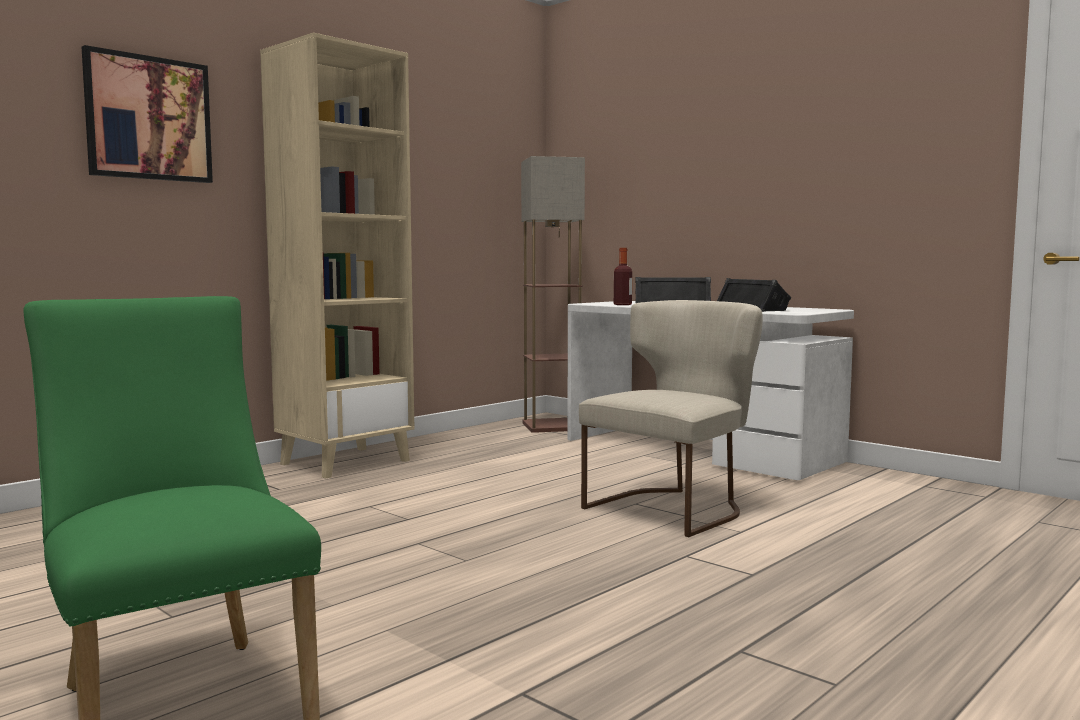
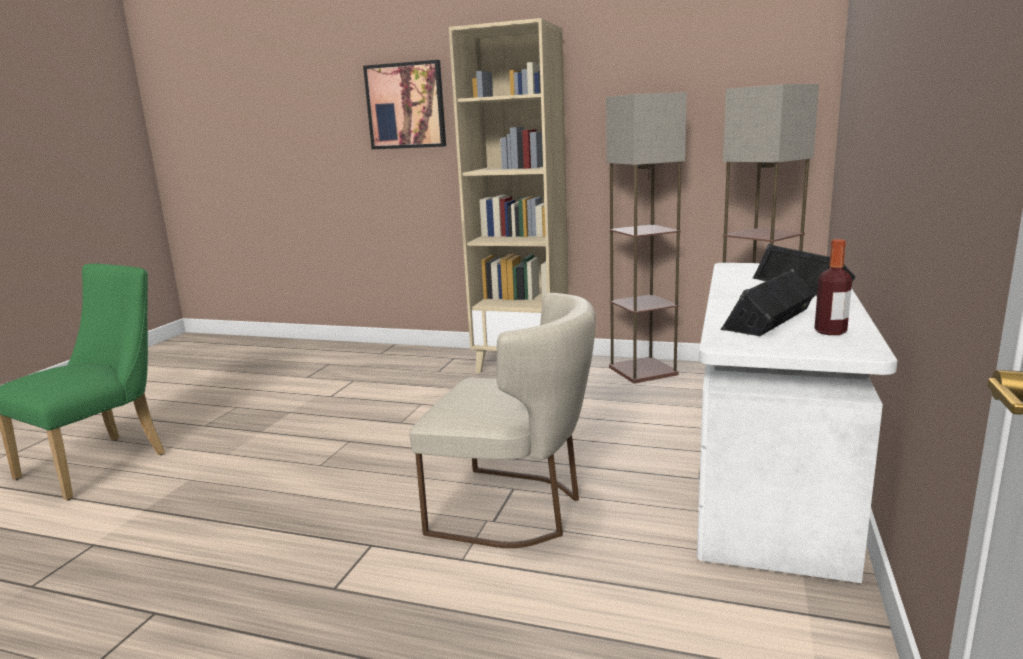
camera: 65 degrees right, 10 degrees up
bottle [614,248,632,305] -> bottle moved to [815,239,852,335]
none -> floor lamp [606,92,687,383]

